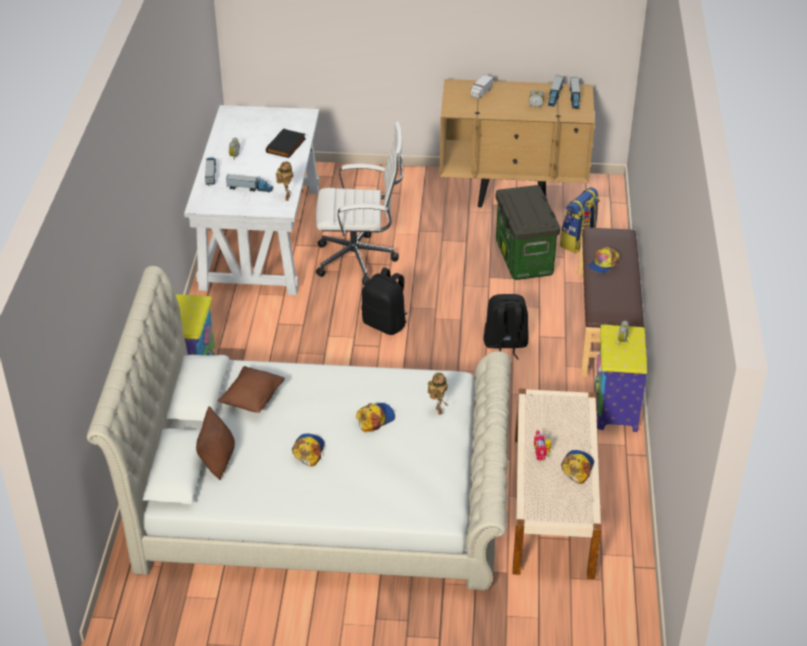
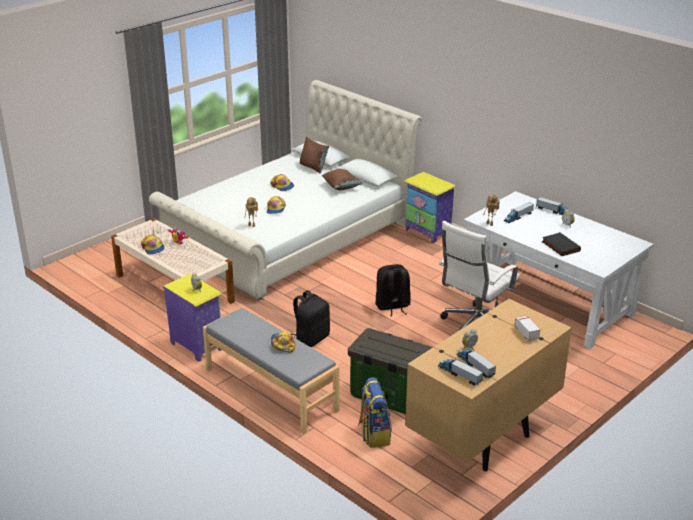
camera: 130 degrees right, 10 degrees down
brown bench [578,227,644,377] -> grey bench [203,308,340,434]

